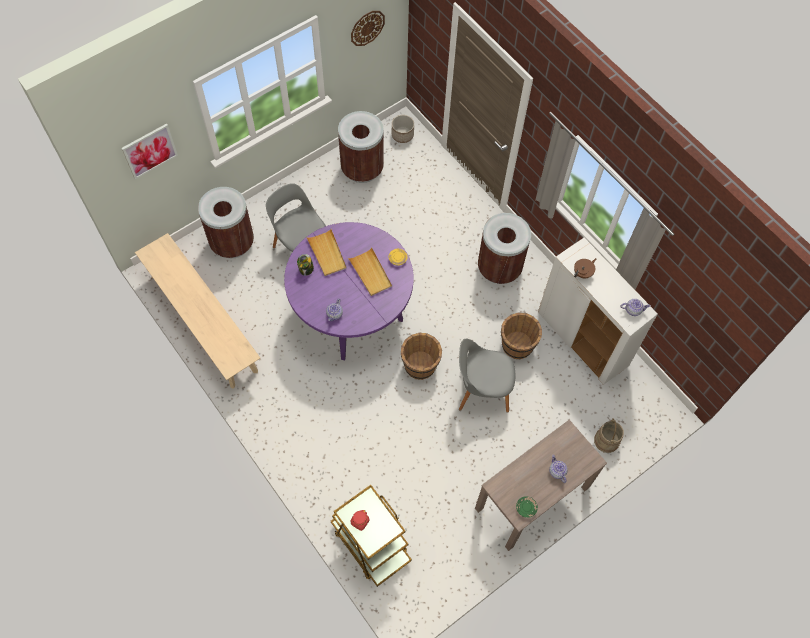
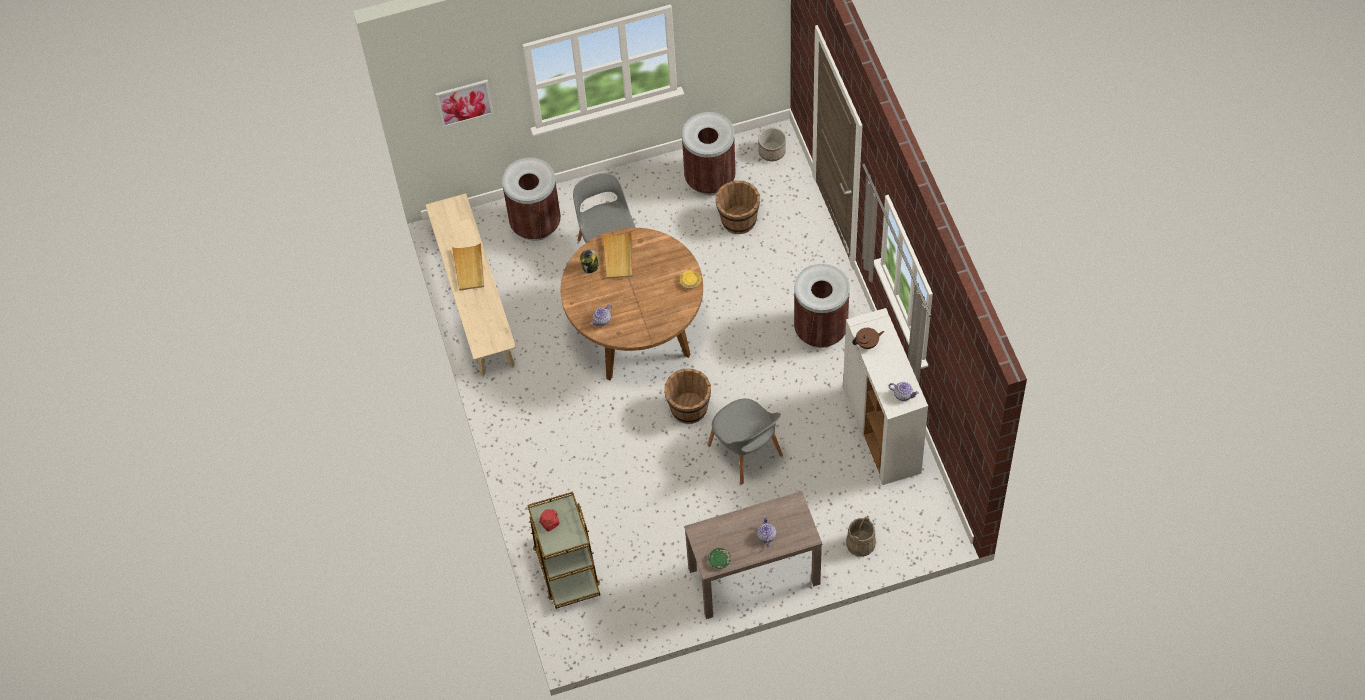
camera: 25 degrees right, 5 degrees down
purple dining table [284,222,413,360] -> brown dining table [560,228,703,380]
beige tray [348,248,392,296] -> beige tray moved to [452,243,484,291]
wall clock [351,11,385,46] -> none
grey chair [459,339,516,413] -> grey chair turned 150 degrees counterclockwise [708,399,783,484]
brown bucket [501,312,542,359] -> brown bucket moved to [716,181,760,234]

